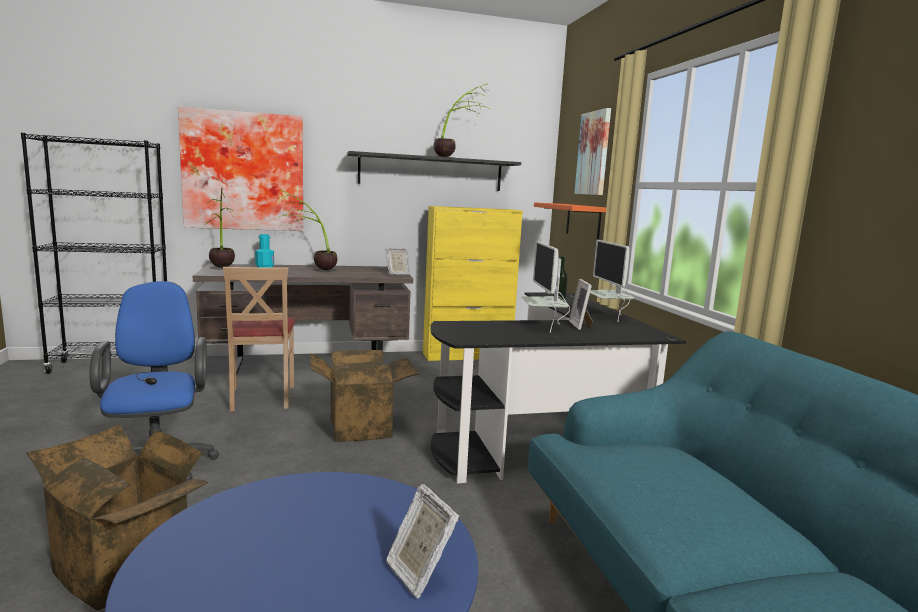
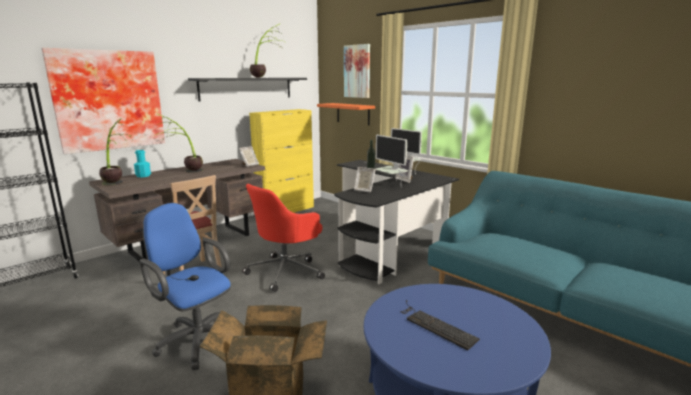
camera: 30 degrees left, 5 degrees up
cardboard box [310,350,419,442] -> red office chair [242,184,325,292]
picture frame [386,484,459,599] -> picture frame moved to [354,167,376,192]
none -> keyboard [400,300,480,350]

